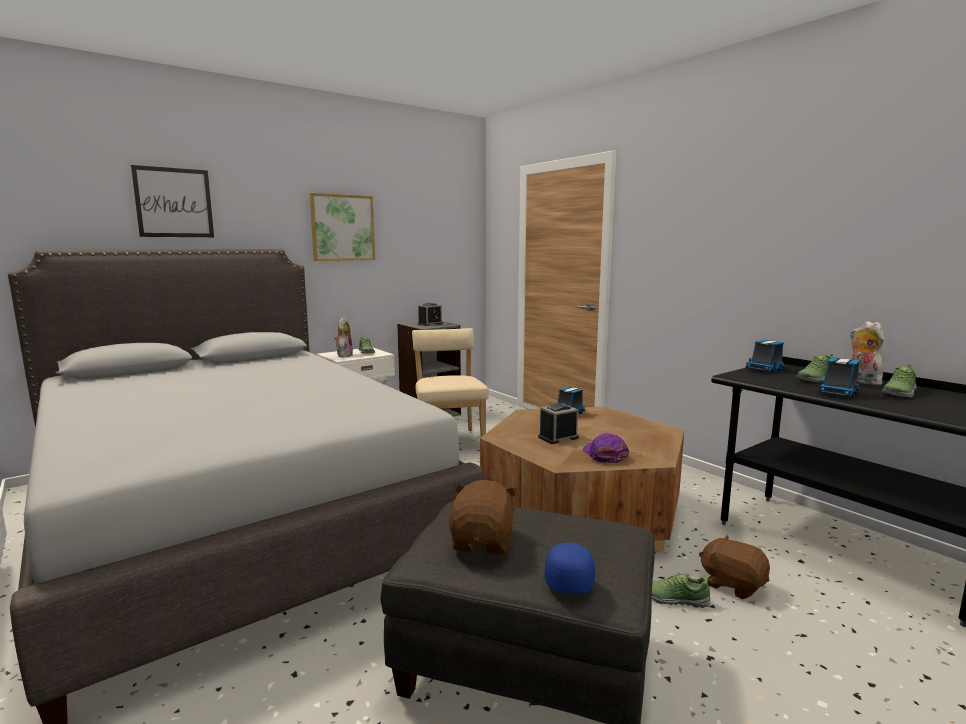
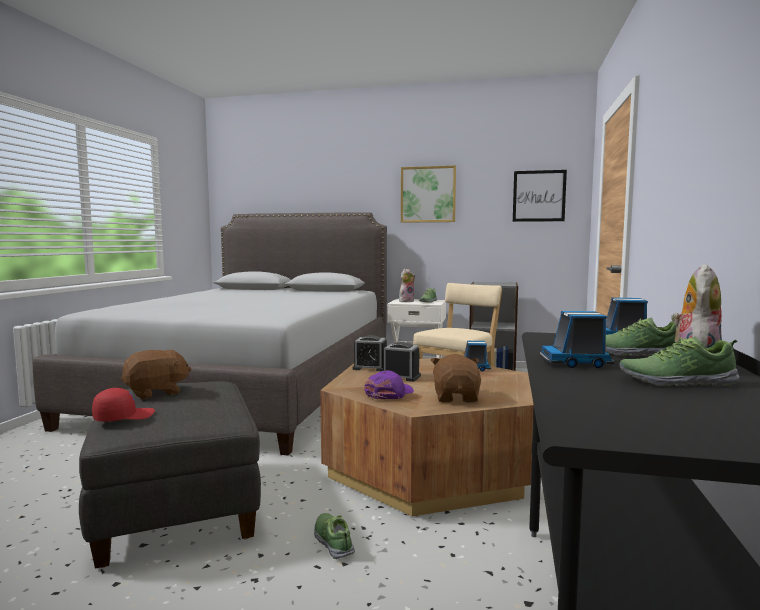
camera: 50 degrees right, 5 degrees down
picture [131,165,214,237] -> picture moved to [513,170,567,222]
alarm clock [418,303,443,326] -> alarm clock moved to [352,335,387,371]
blue cap [544,543,595,594] -> red cap [92,388,155,422]
brown plush toy [699,535,770,599] -> brown plush toy moved to [431,354,481,403]

